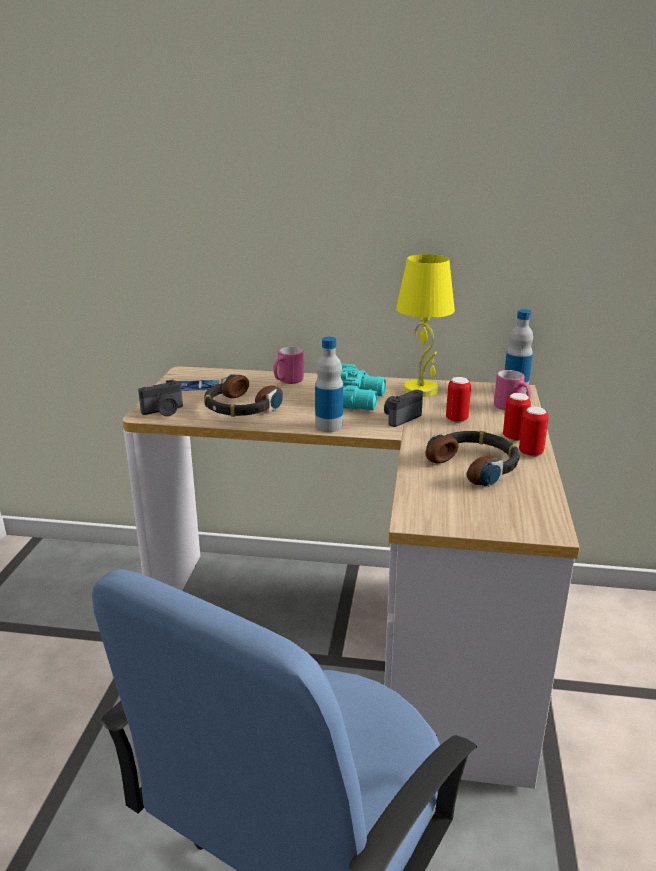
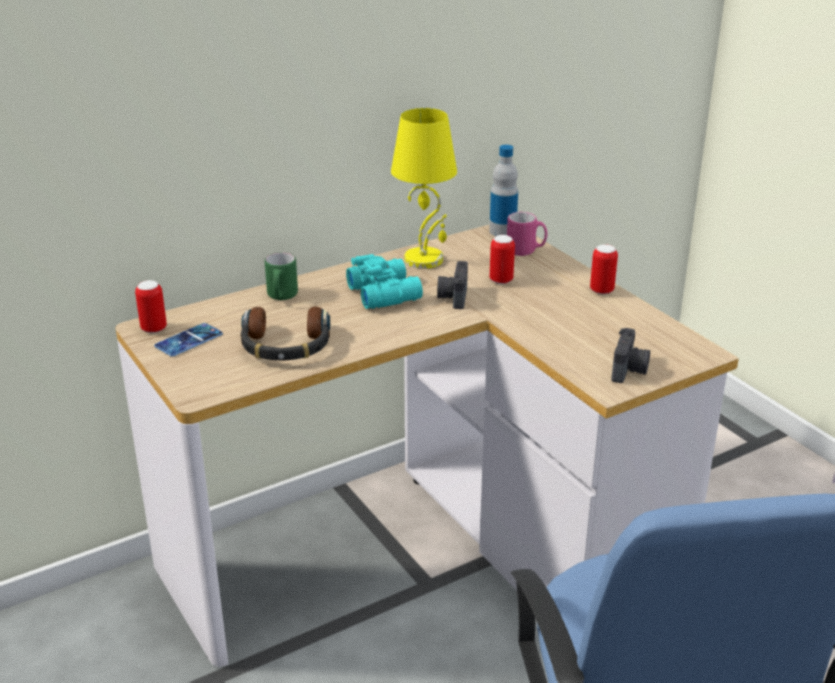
camera: 40 degrees left, 5 degrees up
camera [138,380,183,416] -> camera moved to [611,328,650,383]
pink mug [273,347,304,384] -> green mug [265,252,298,300]
bottle [315,337,343,432] -> none
headphones [426,431,520,487] -> none
can [503,393,531,441] -> can moved to [135,280,167,333]

